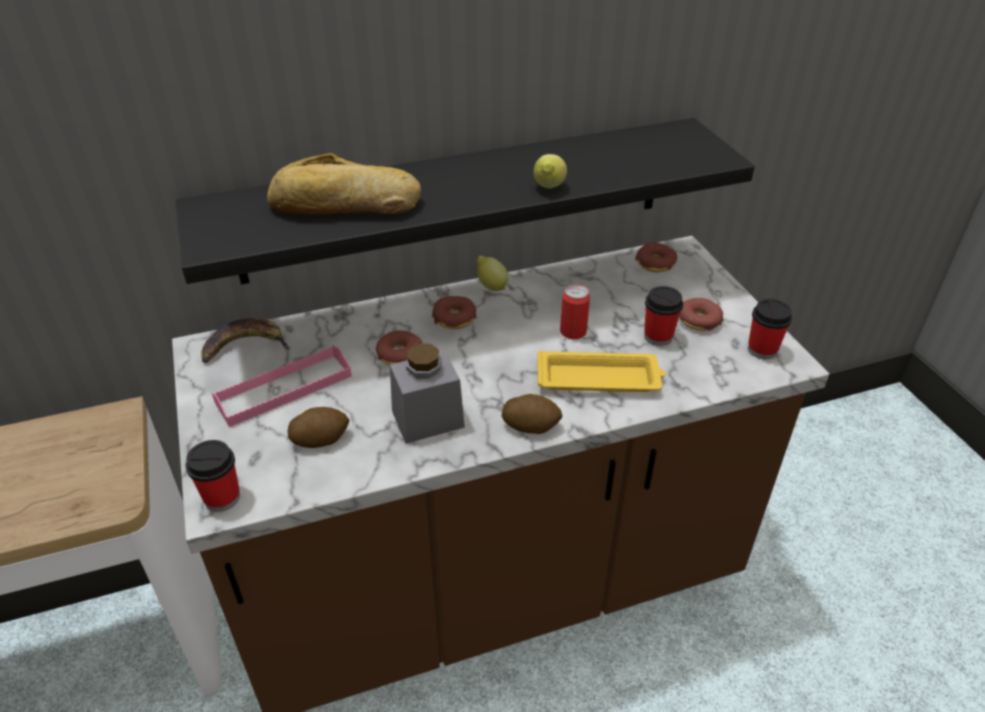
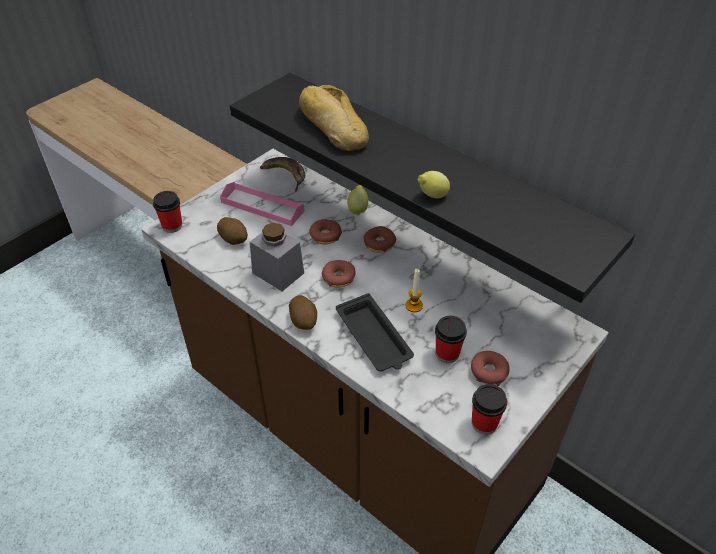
camera: 60 degrees right, 5 degrees up
lemon [476,255,508,291] -> lemon moved to [347,185,368,216]
yellow tray [538,350,665,392] -> black tray [336,293,414,371]
can [560,284,590,339] -> candle [405,269,423,312]
donut [635,242,677,272] -> donut moved to [322,260,356,288]

